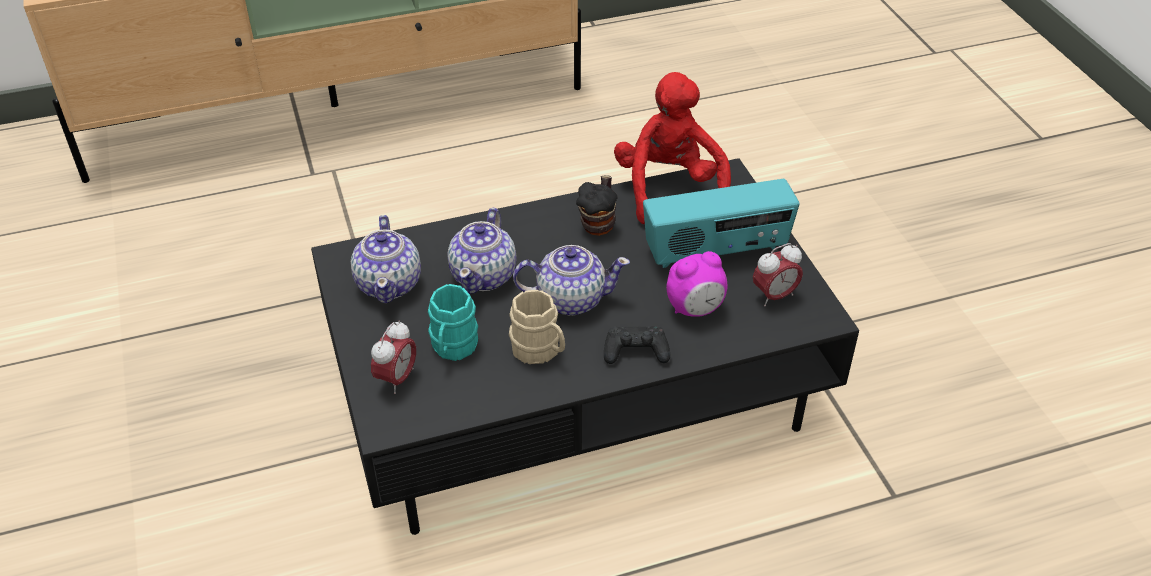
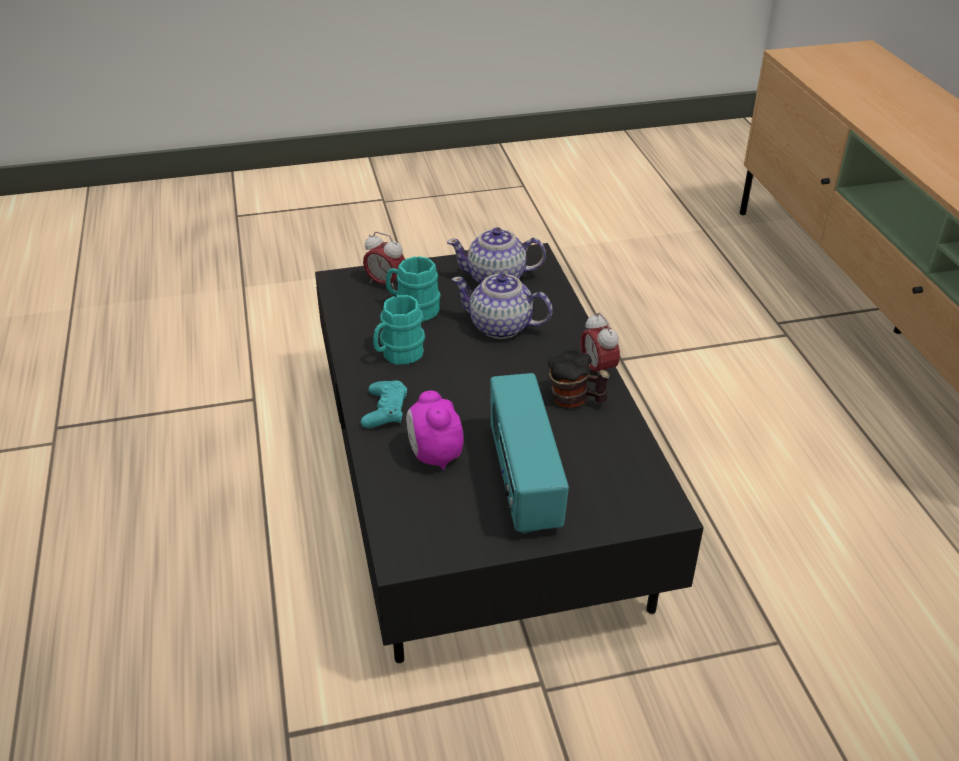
camera: 95 degrees right, 5 degrees down
beige mug [509,290,565,364] -> turquoise mug [373,295,425,365]
teapot [513,245,630,316] -> none
black game controller [604,326,670,364] -> turquoise game controller [361,380,407,428]
red plush toy [614,72,731,224] -> none
alarm clock [753,243,803,306] -> alarm clock moved to [581,313,620,375]

